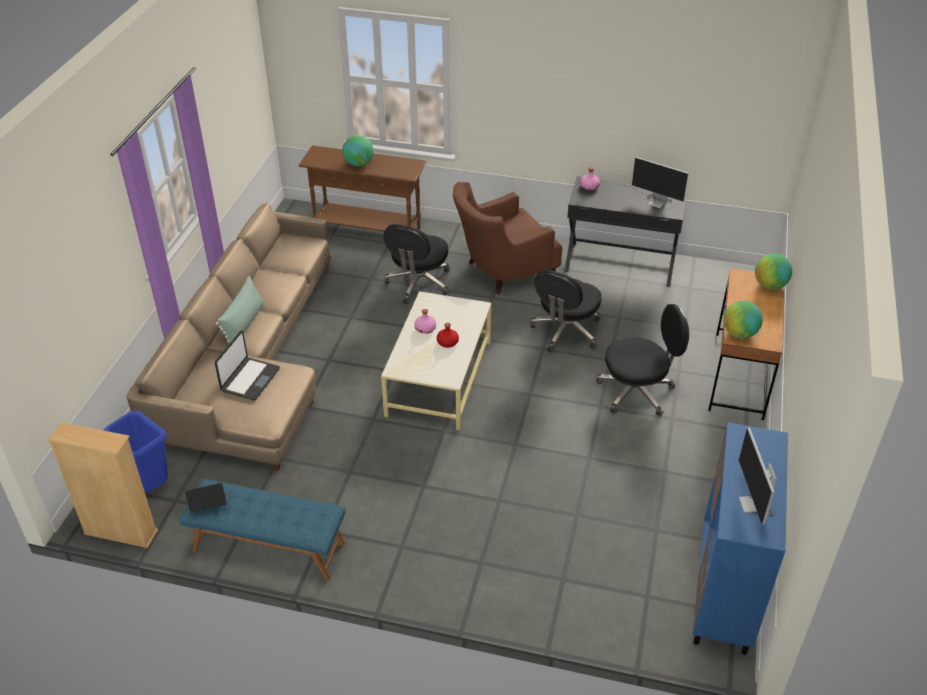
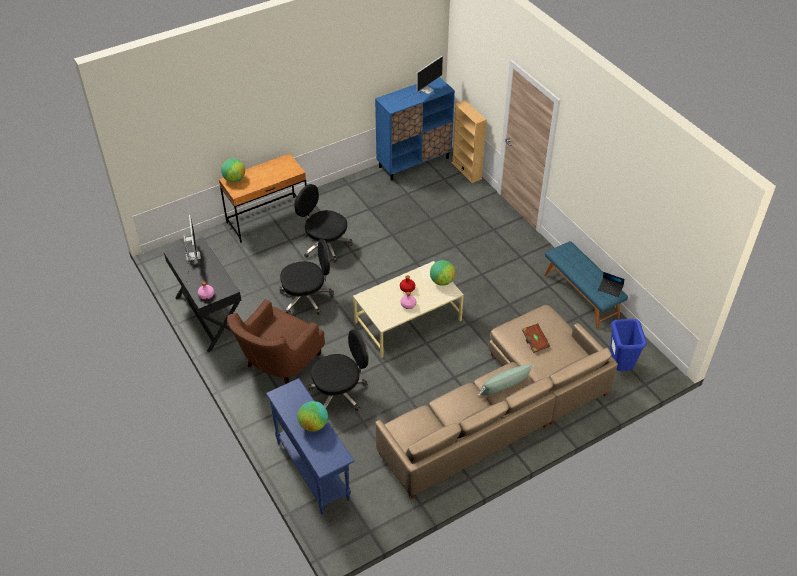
camera: 135 degrees left, 5 degrees up
beige bookcase [48,422,158,548] -> beige bookcase moved to [452,100,487,183]
laptop [215,330,280,400] -> brown book [522,323,550,353]
brown console table [298,145,426,231] -> blue console table [266,378,355,514]
brown armchair [453,182,562,294] -> brown armchair turned 105 degrees clockwise [227,299,325,384]
globe [723,301,763,339] -> globe moved to [430,260,455,286]

